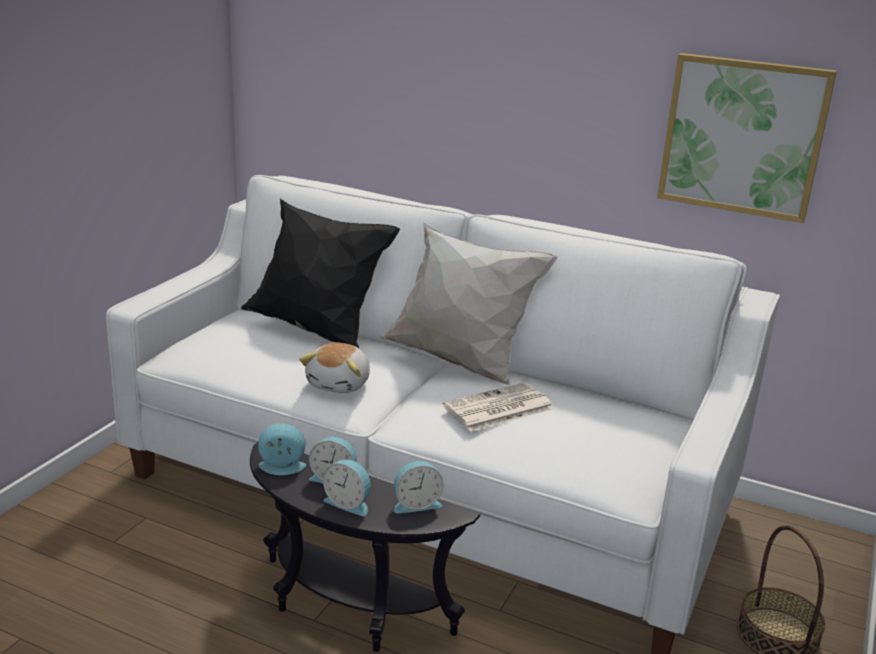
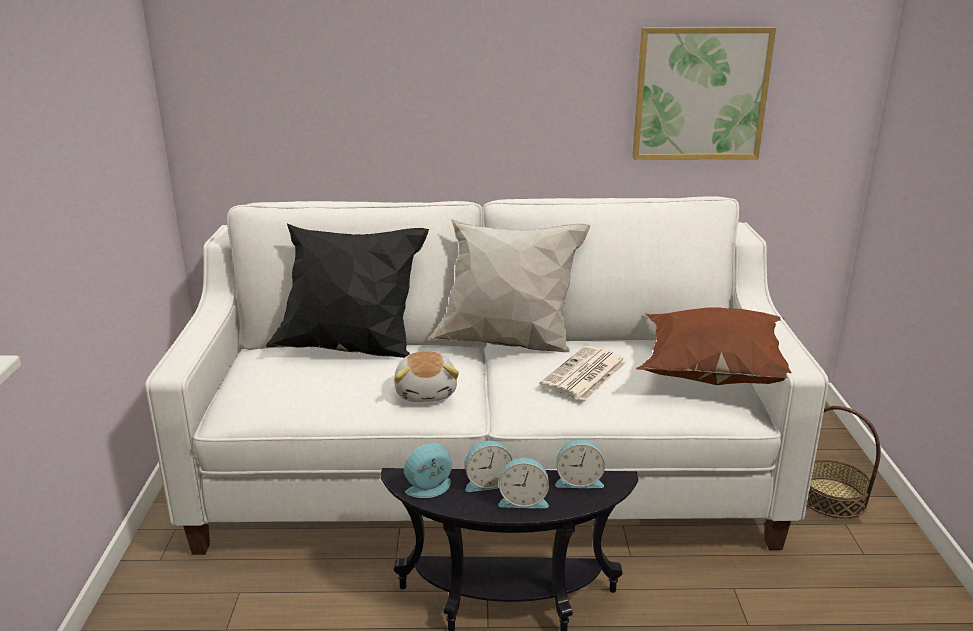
camera: 25 degrees left, 0 degrees up
alarm clock [394,461,444,514] -> alarm clock turned 45 degrees clockwise [555,439,605,488]
none -> brown pillow [636,307,792,385]

